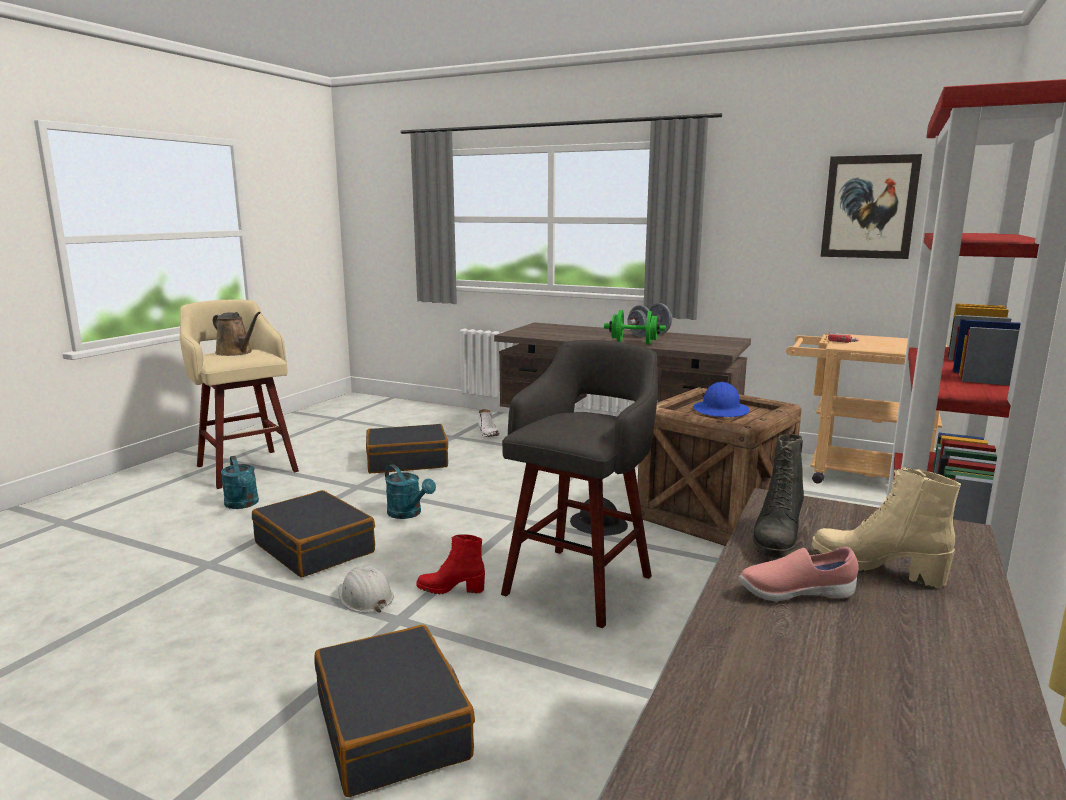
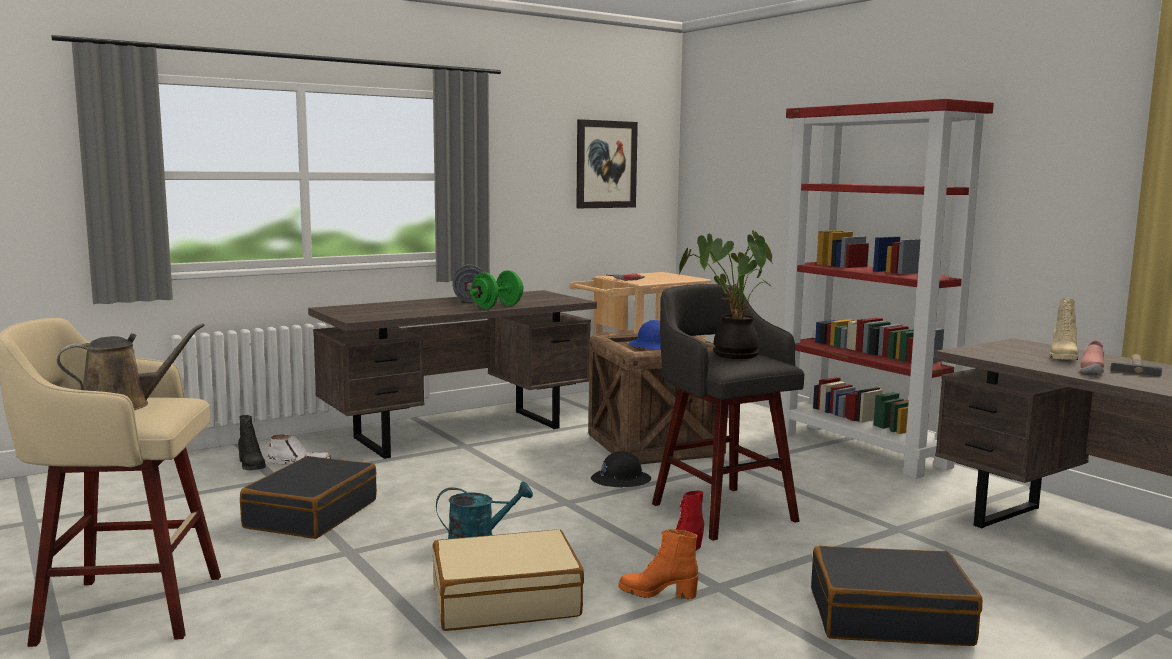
camera: 60 degrees left, 5 degrees down
turquoise watering can [221,456,259,509] -> none
black suitcase [252,490,375,577] -> beige suitcase [433,529,584,631]
white hard hat [338,566,394,613] -> orange boot [618,529,698,599]
black boot [752,434,804,558] -> black boot moved to [238,415,266,470]
beige boot [812,467,961,588] -> beige boot turned 45 degrees counterclockwise [1050,299,1078,360]
none -> potted plant [679,230,773,359]
none -> hammer [1110,354,1162,376]

